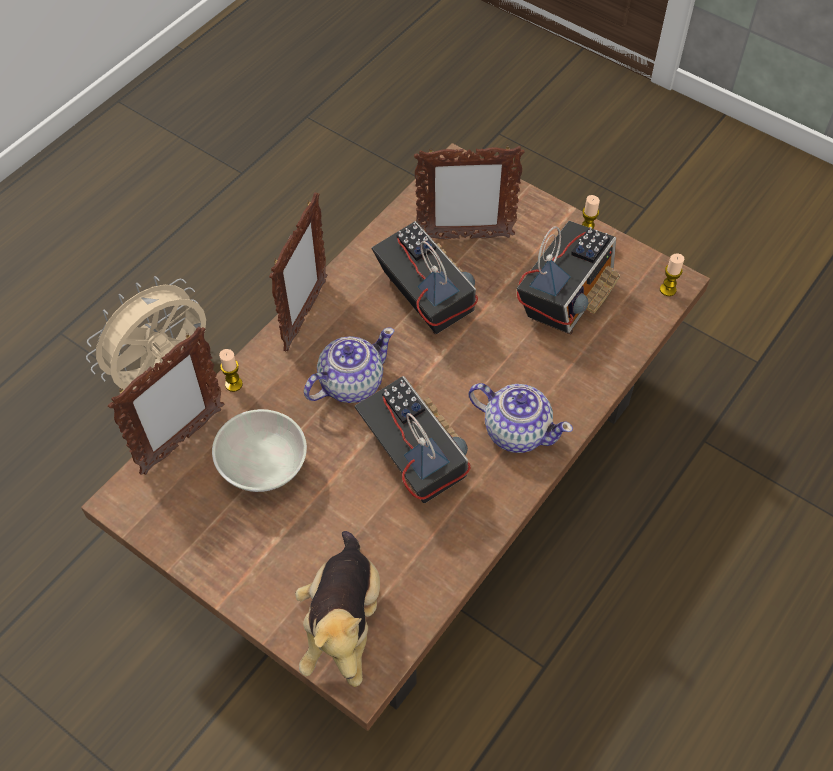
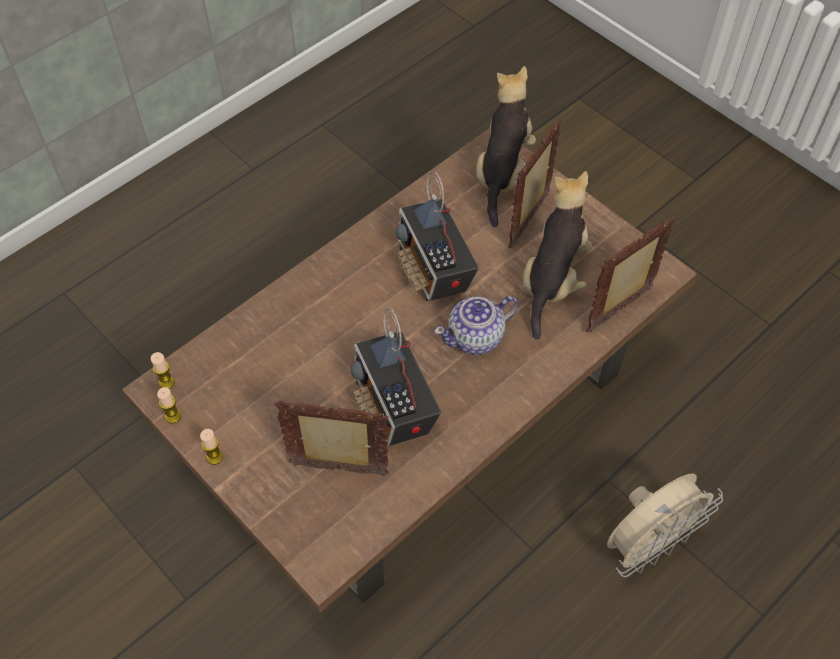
camera: 170 degrees left, 0 degrees up
white bowl [212,409,307,492] -> plush toy [523,171,592,340]
candle [219,349,243,392] -> candle moved to [157,387,181,424]
picture frame [269,192,327,351] -> picture frame moved to [508,118,562,248]
teapot [469,383,573,453] -> none
radio [517,221,620,334] -> none

